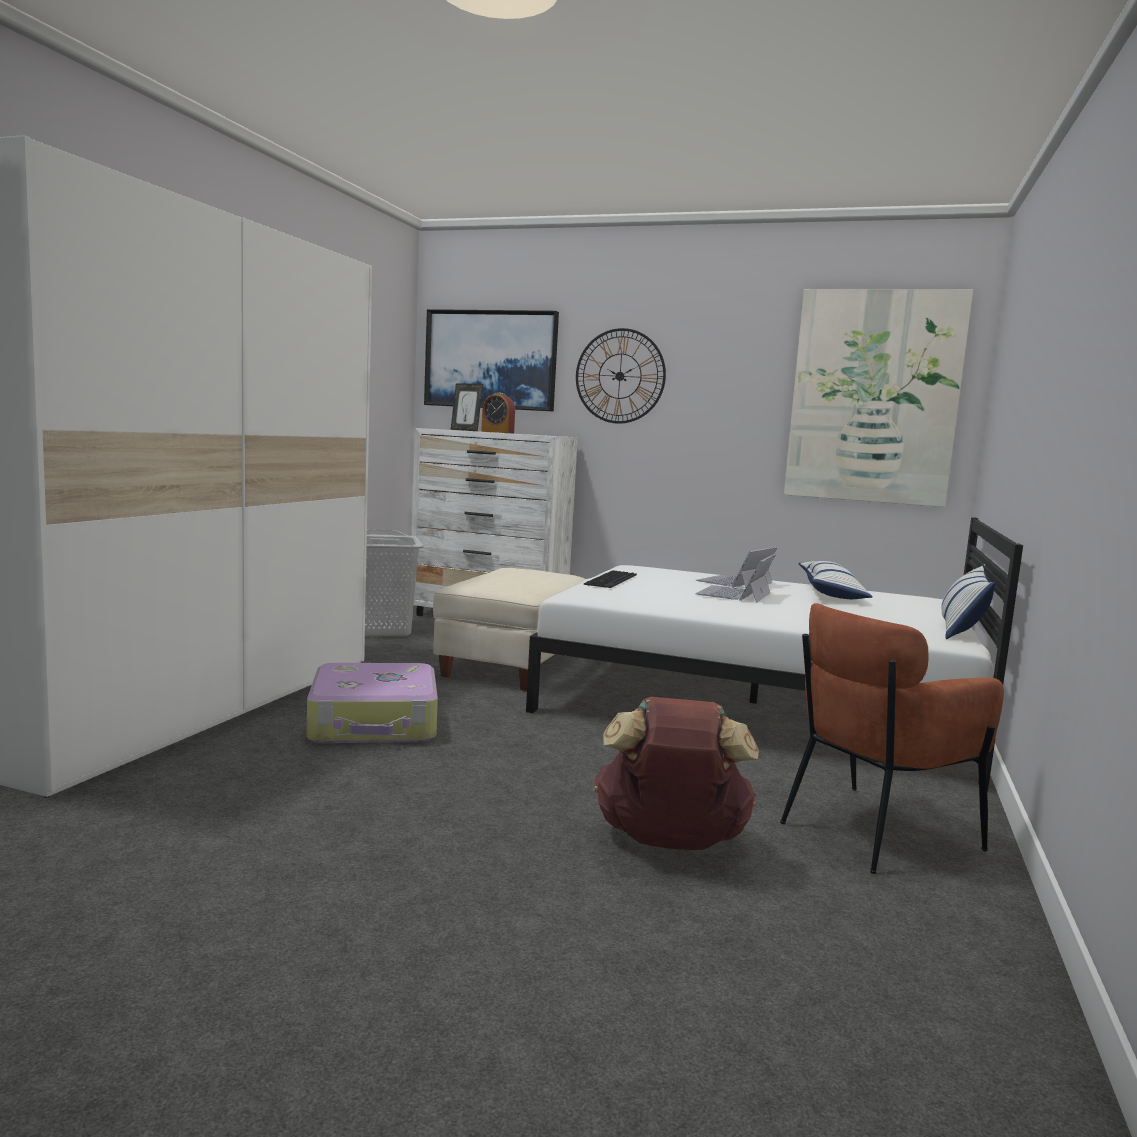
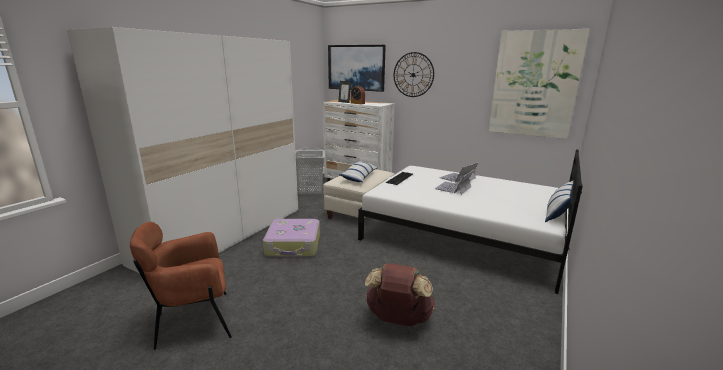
camera: 10 degrees right, 10 degrees up
brown armchair [780,603,1004,874] -> brown armchair moved to [130,222,232,350]
pillow [798,561,873,599] -> pillow moved to [339,161,377,182]

